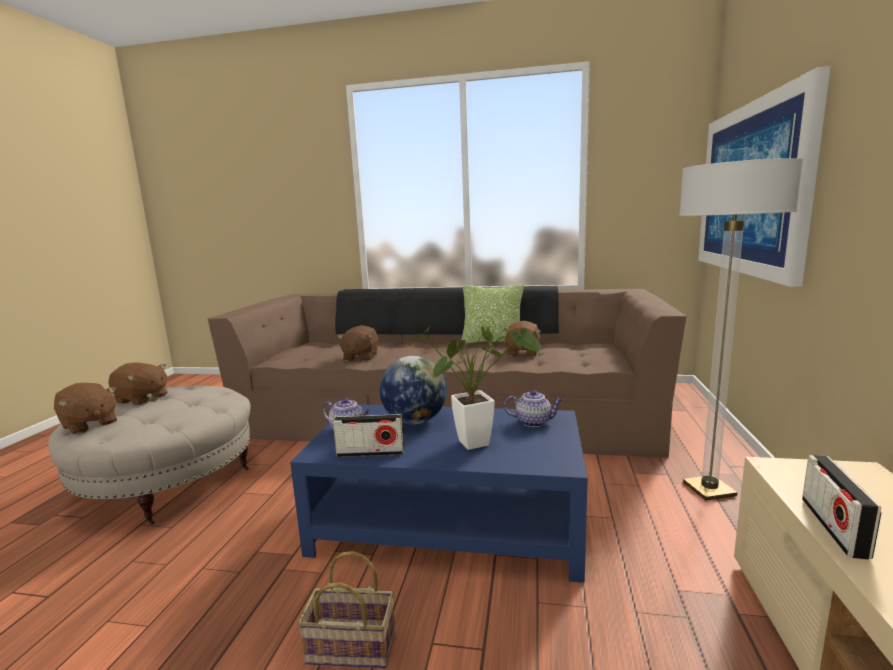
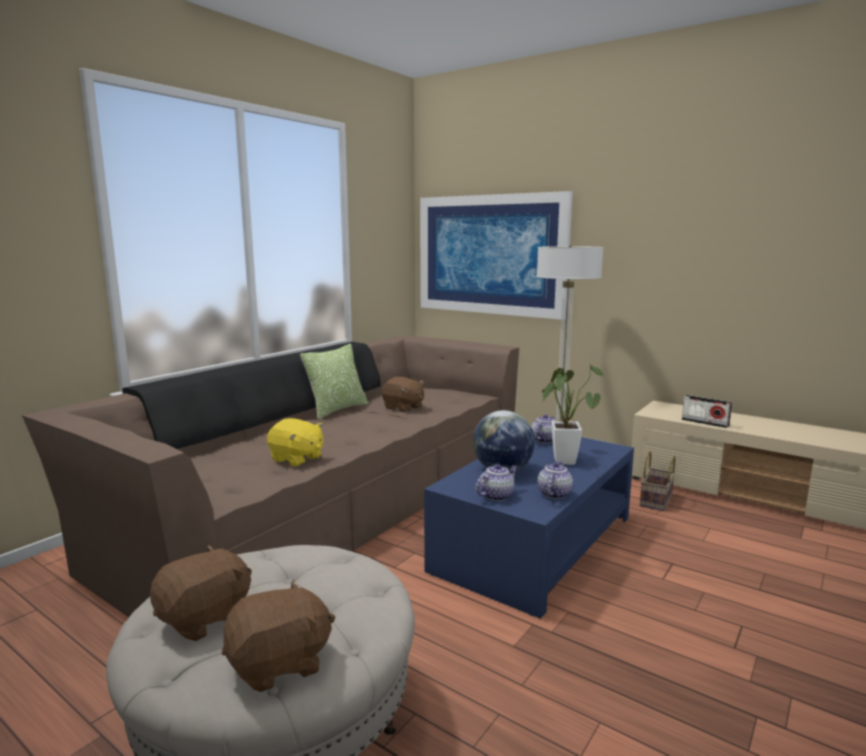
camera: 65 degrees left, 0 degrees up
basket [297,551,395,668] -> basket moved to [639,451,675,511]
radio [333,414,404,457] -> teapot [537,461,573,499]
brown plush toy [337,325,378,362] -> yellow plush toy [267,418,323,467]

